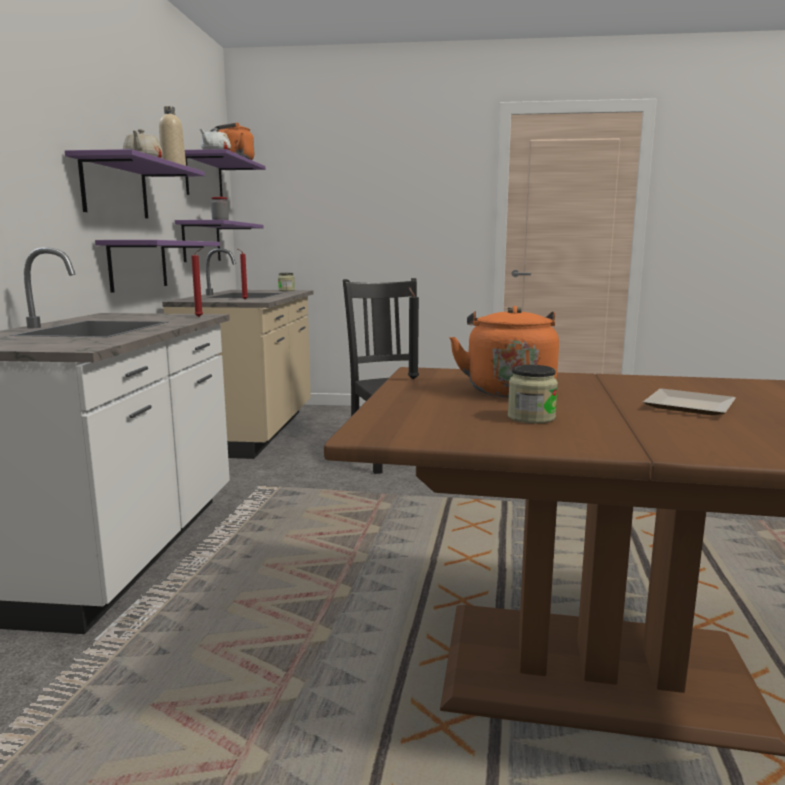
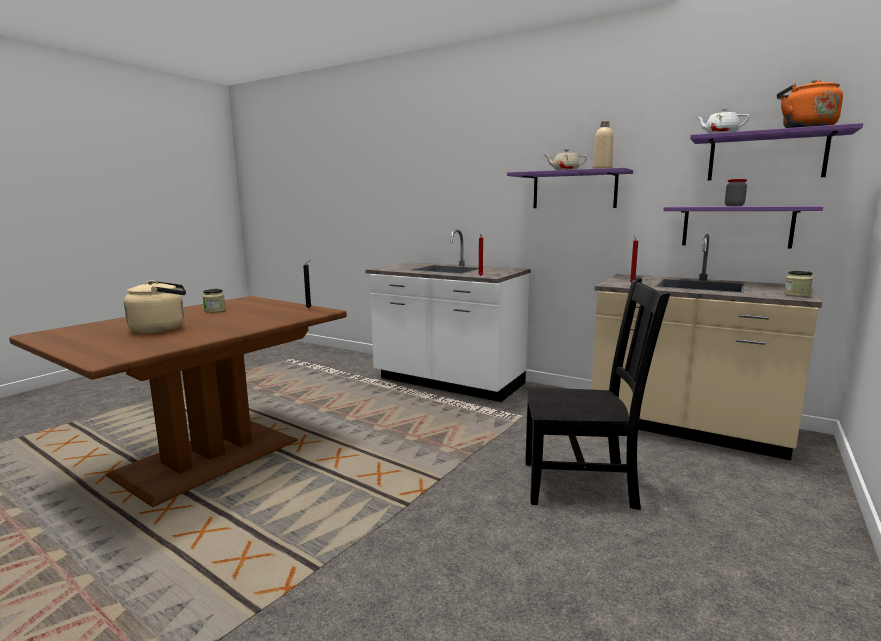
camera: 115 degrees right, 0 degrees up
purple shelf [95,240,220,293] -> none
orange kettle [449,306,559,397] -> none
plate [643,388,736,415] -> beige kettle [124,280,186,333]

